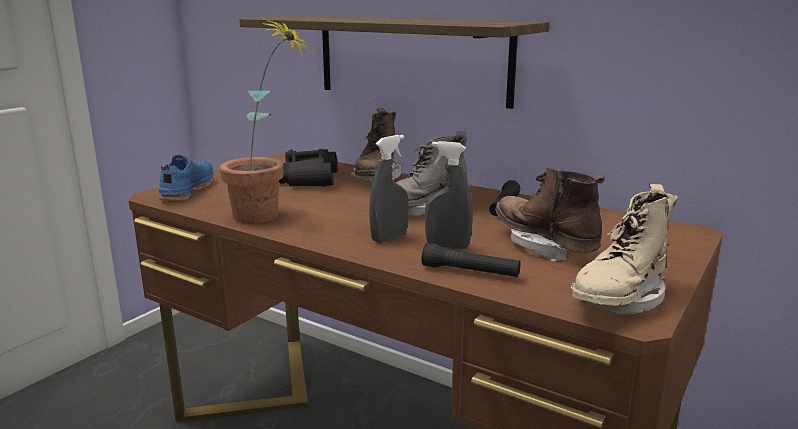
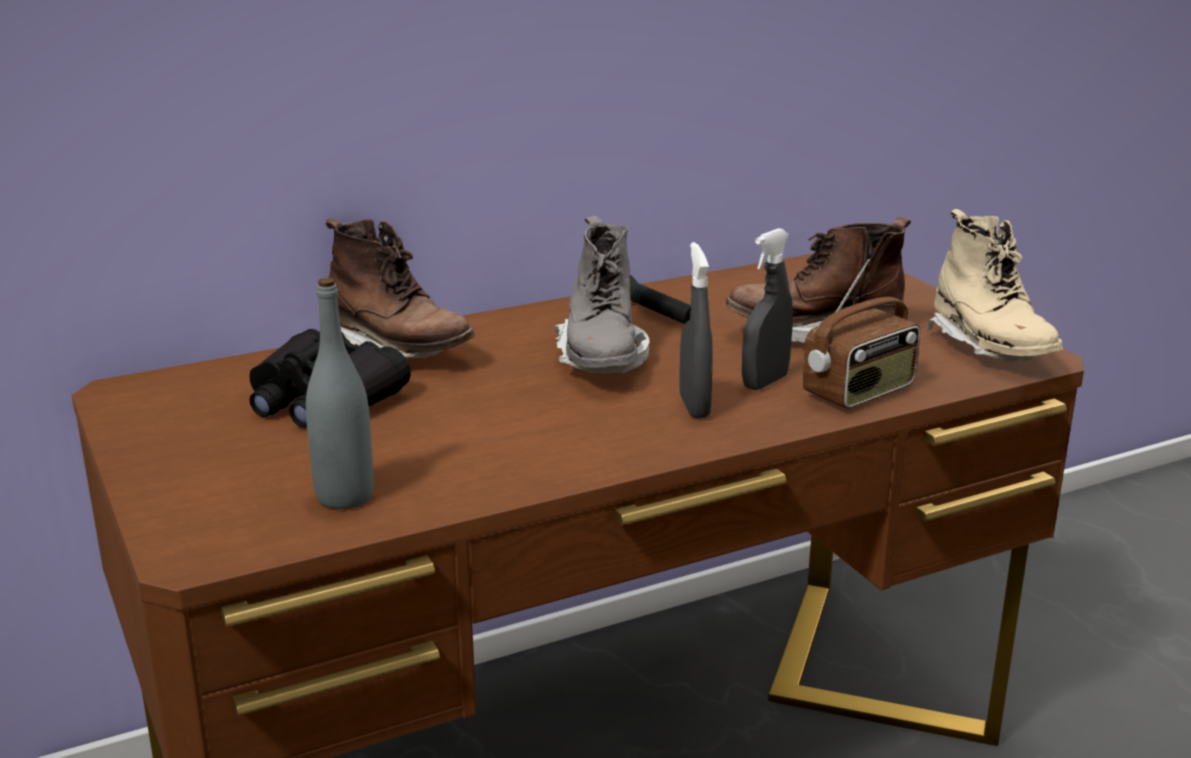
camera: 60 degrees left, 5 degrees up
blue shoe [159,154,214,201] -> none
potted plant [220,17,313,223] -> none
shelf [239,16,549,109] -> none
black flashlight [421,243,521,277] -> radio [803,259,920,409]
none -> grey bottle [306,278,373,509]

